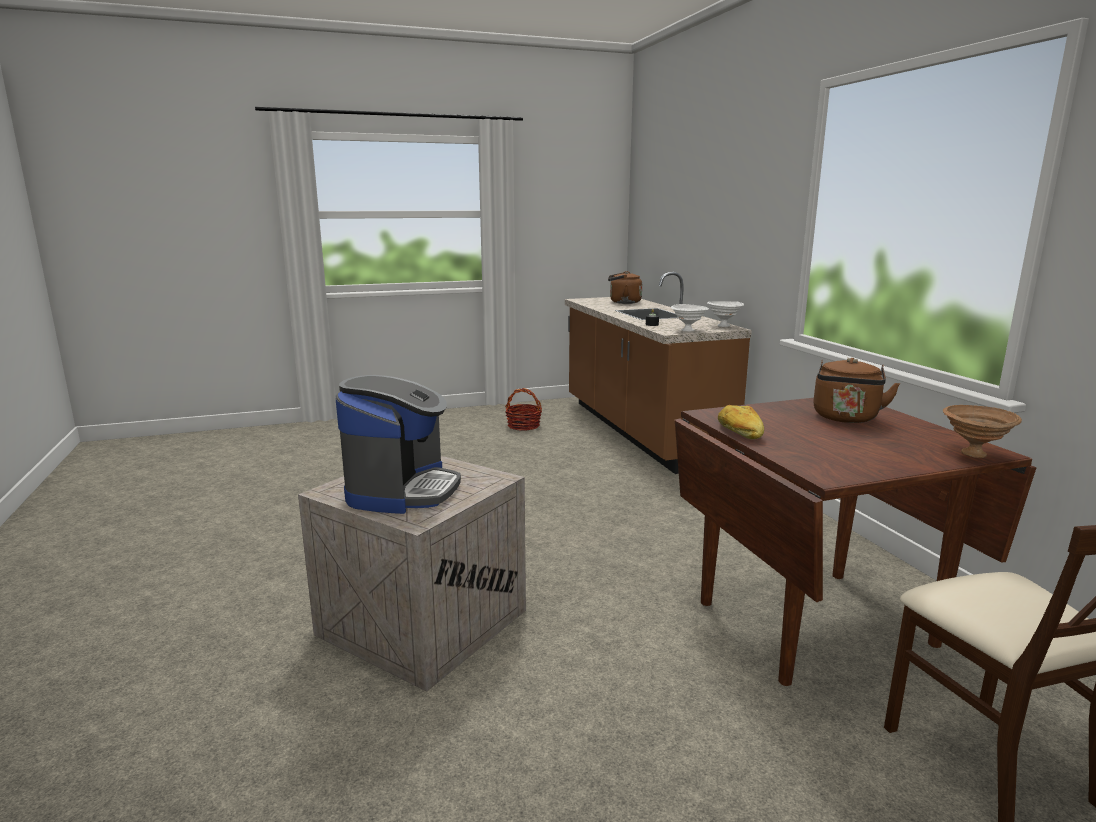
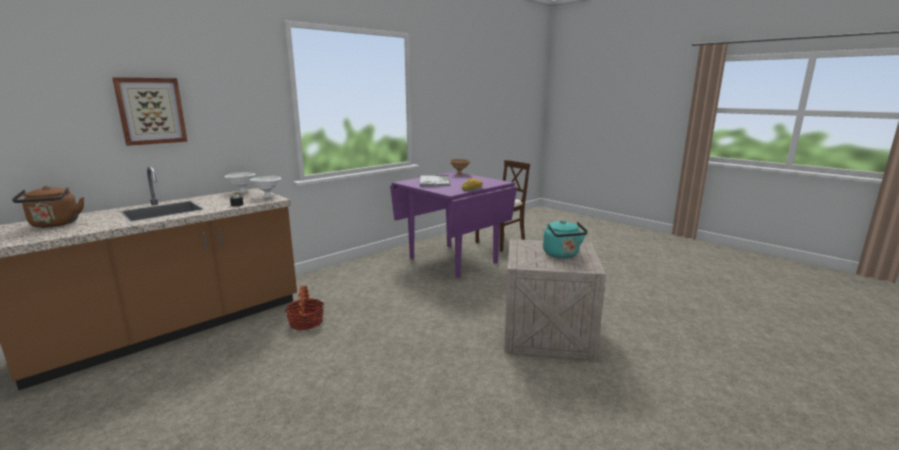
camera: 115 degrees left, 0 degrees up
coffee machine [335,375,461,514] -> turquoise kettle [543,220,588,258]
basket [505,388,542,430] -> basket moved to [285,285,324,330]
brown dining table [675,398,1037,686] -> purple dining table [390,172,517,278]
brown kettle [813,358,900,423] -> tray [419,175,451,187]
none -> picture [112,77,188,146]

